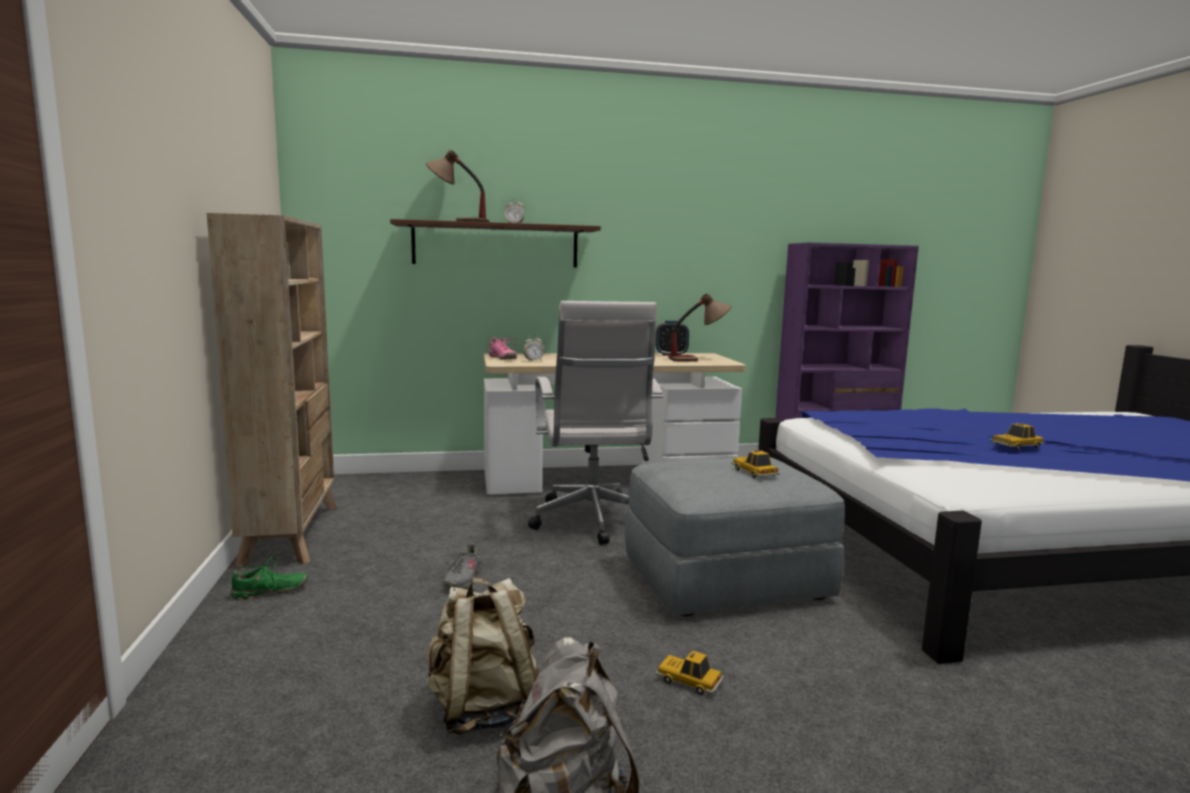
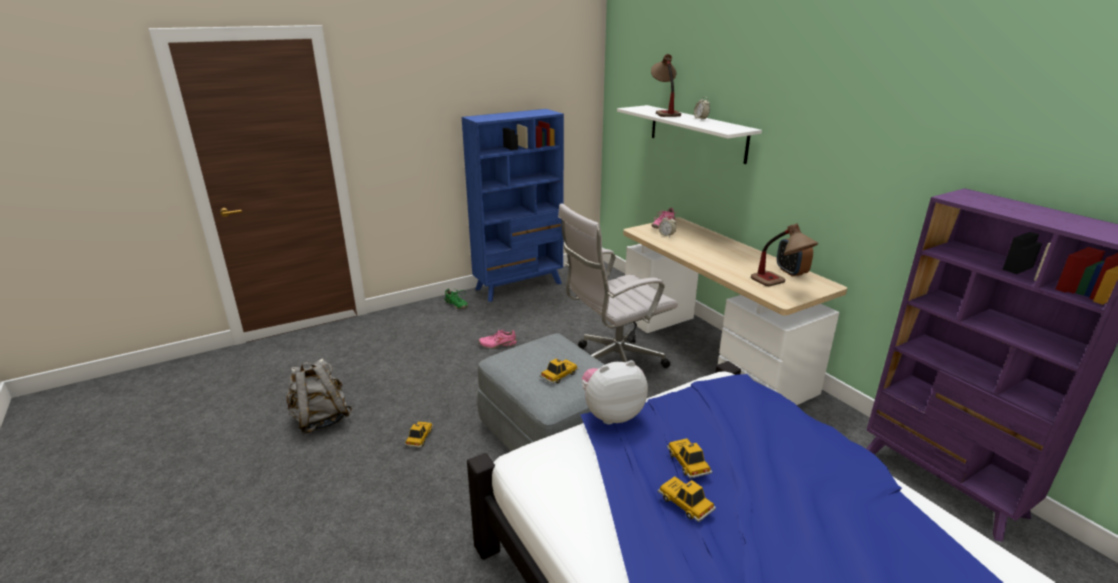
camera: 70 degrees right, 15 degrees up
beige bookcase [207,213,338,568] -> blue bookcase [462,109,564,302]
brown shelf [390,219,601,268] -> white shelf [617,105,762,164]
beige backpack [427,578,538,735] -> none
grey shoe [443,543,484,588] -> pink shoe [478,330,517,349]
none -> plush toy [582,360,648,424]
none -> toy car [667,438,712,479]

